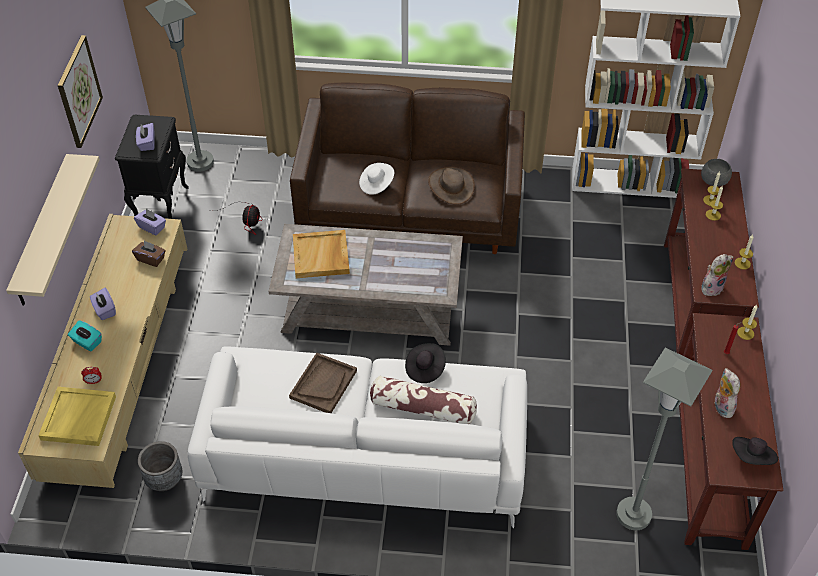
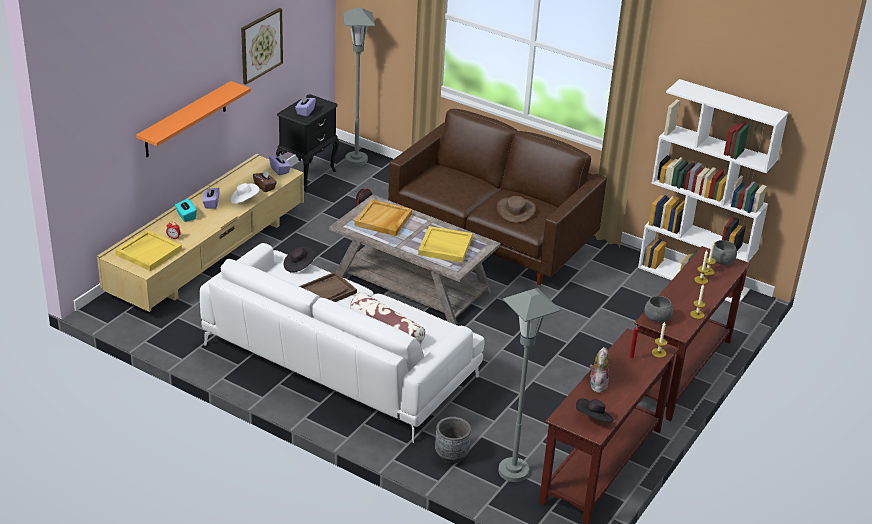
camera: 25 degrees right, 15 degrees down
beige shelf [6,154,100,306] -> orange shelf [136,81,251,157]
grey planter [138,441,182,491] -> grey planter moved to [435,417,471,463]
white hat [359,163,394,195] -> white hat moved to [231,183,260,204]
black hat [405,343,446,383] -> black hat moved to [284,247,316,273]
plush toy [701,254,733,296] -> grey bowl [644,296,673,322]
none -> yellow tray [418,226,473,263]

